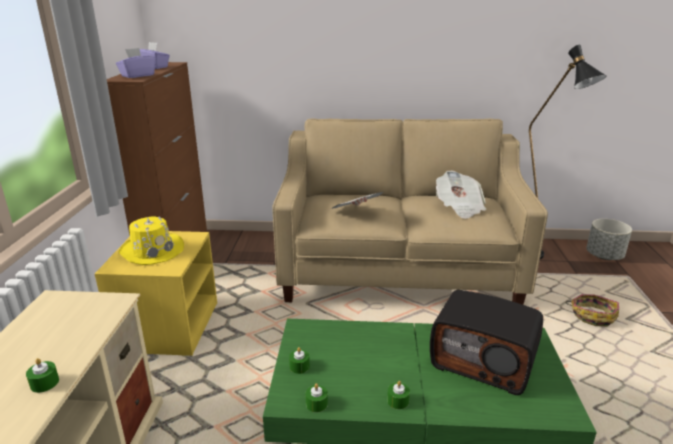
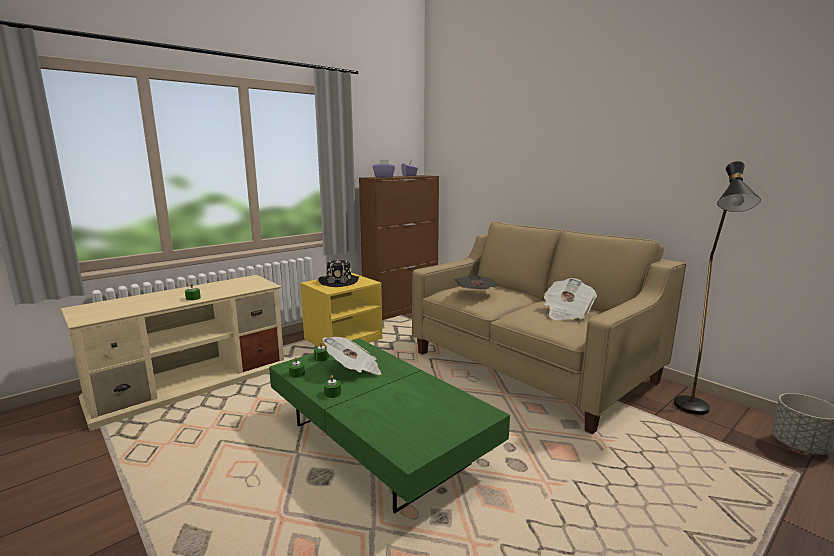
camera: 45 degrees right, 10 degrees down
yellow hat [119,216,184,265] -> black hat [318,259,359,287]
radio [430,290,543,395] -> none
basket [565,294,619,326] -> none
none -> newspaper [322,337,381,375]

